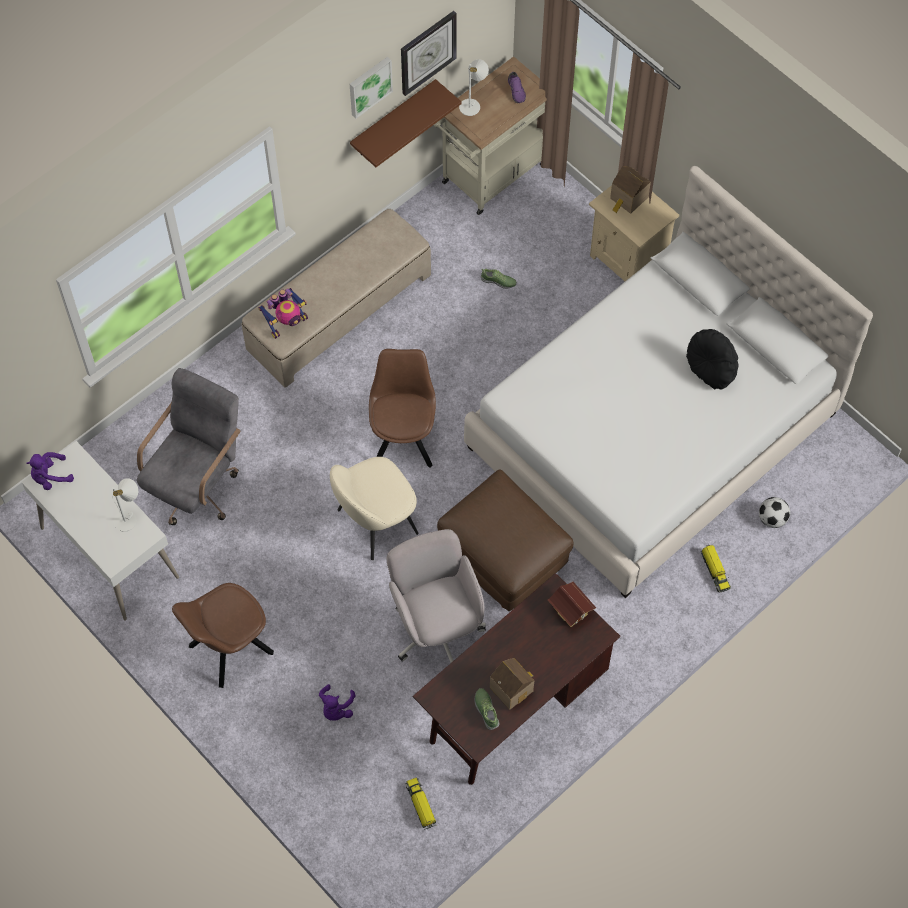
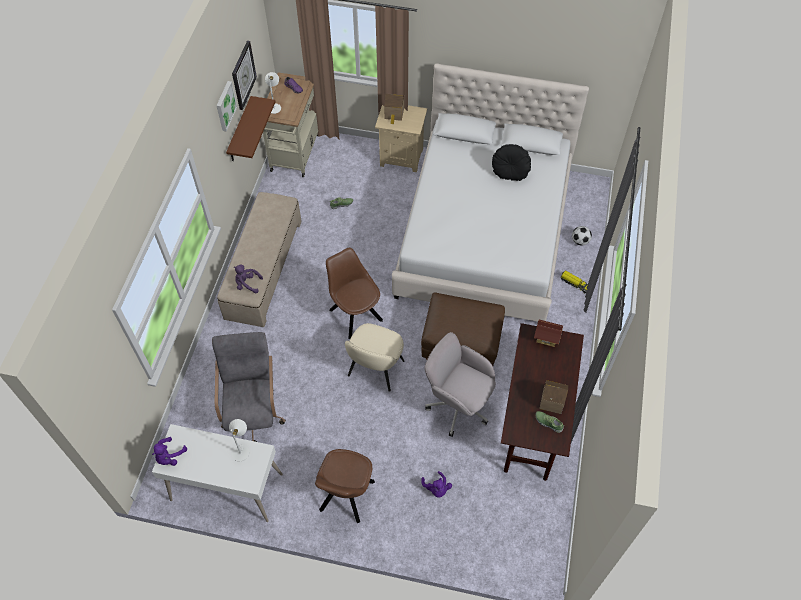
camera: 35 degrees left, 5 degrees down
toy robot [258,288,308,339] -> purple plush toy [234,265,263,293]
toy truck [406,778,436,830] -> none

